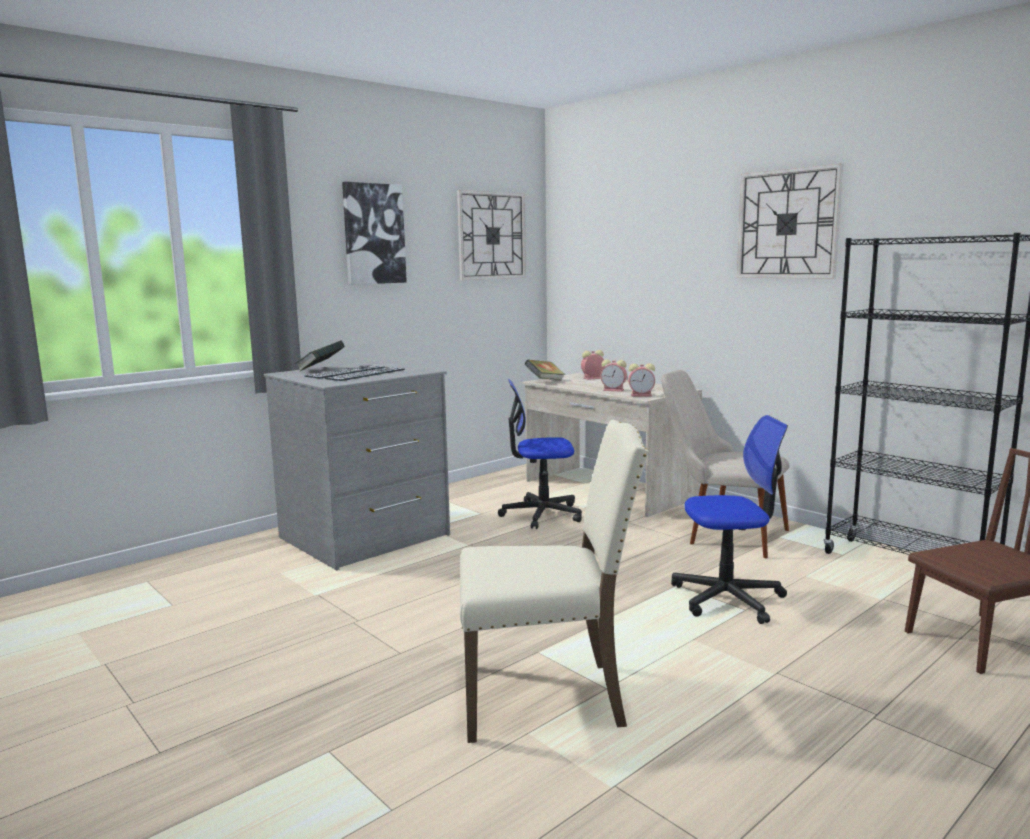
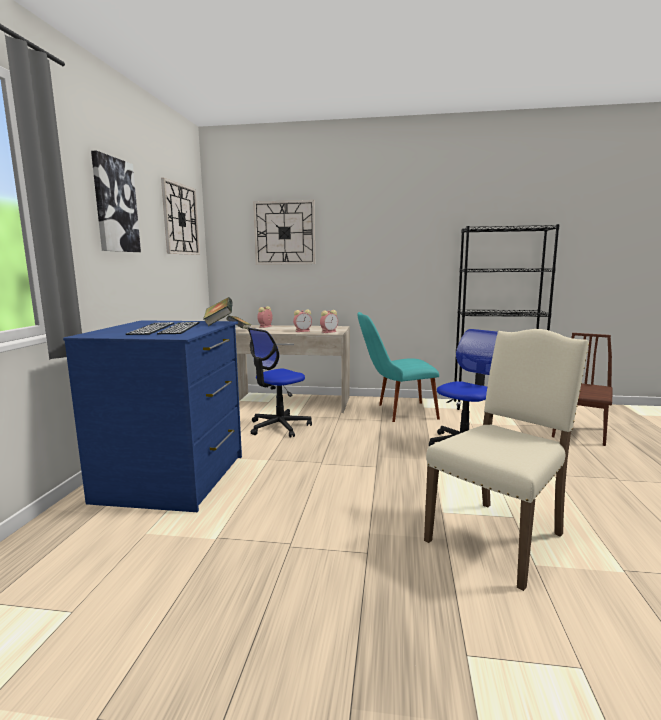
camera: 40 degrees left, 0 degrees up
grey dresser [264,361,450,570] -> blue dresser [63,320,242,512]
book [295,340,345,371] -> book moved to [203,297,233,326]
beige chair [662,370,789,558] -> turquoise chair [357,312,440,422]
wall clock [737,163,843,279] -> wall clock moved to [253,200,315,265]

